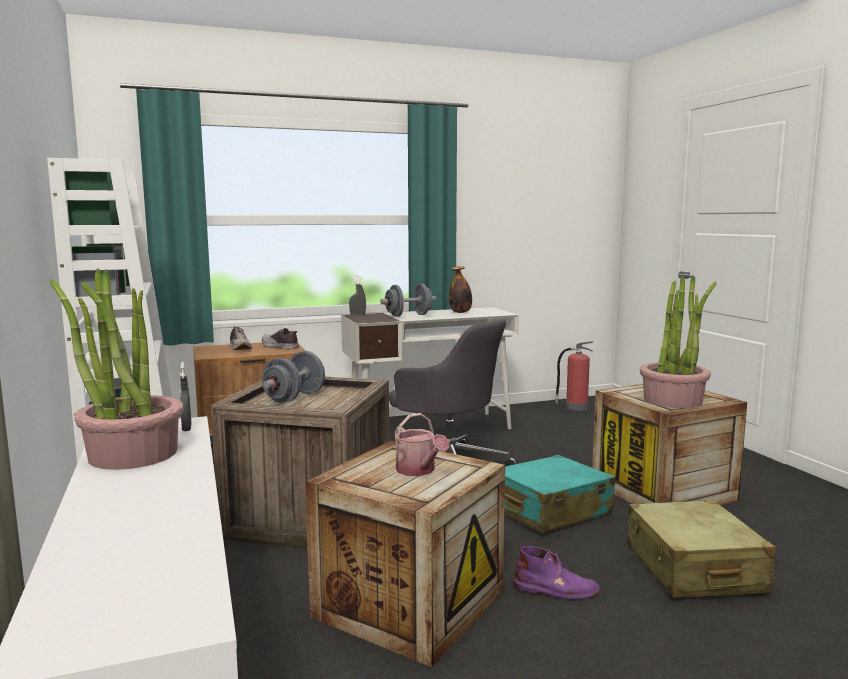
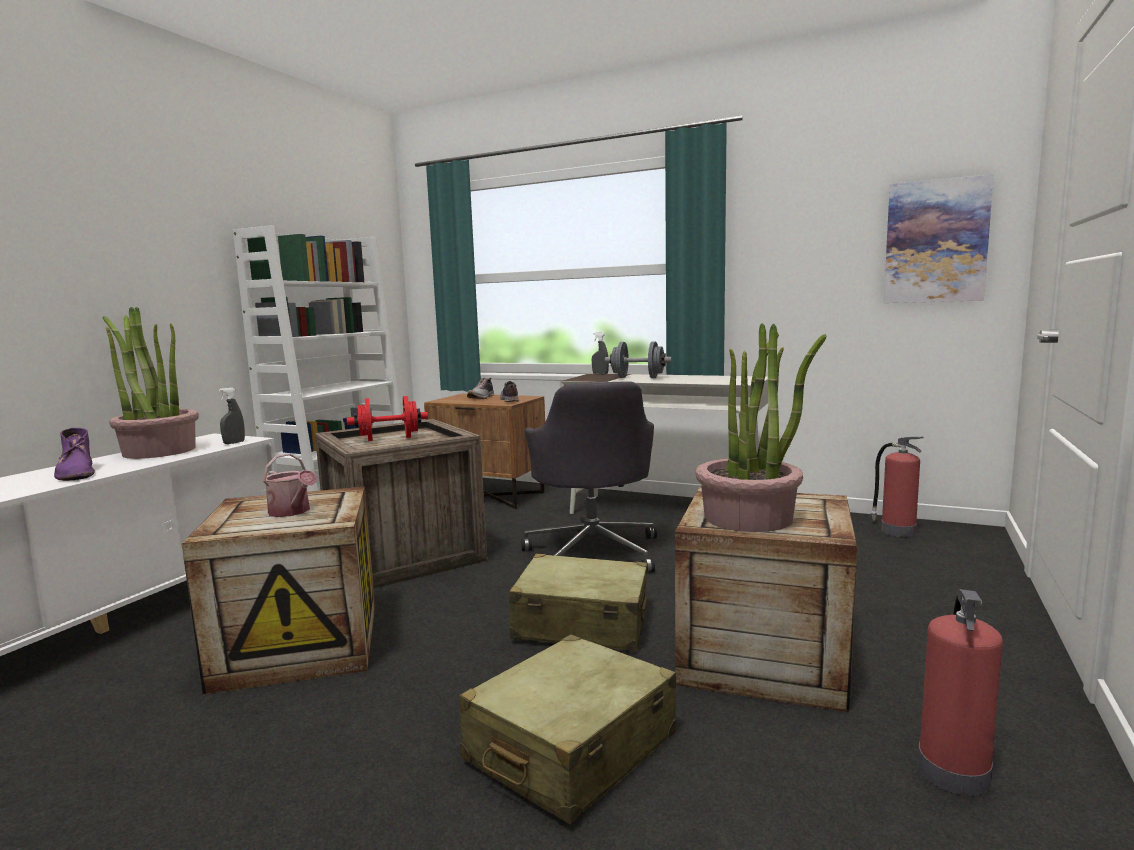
camera: 45 degrees right, 0 degrees up
grey dumbbell [262,351,325,403] -> red dumbbell [347,396,428,441]
watering can [395,413,449,476] -> watering can turned 60 degrees counterclockwise [263,453,317,517]
bottle [449,266,472,313] -> none
turquoise suitcase [504,455,615,533] -> beige suitcase [509,553,647,651]
purple boot [513,546,600,600] -> purple boot moved to [54,428,95,481]
none -> picture [884,174,994,303]
none -> fire extinguisher [917,589,1003,796]

